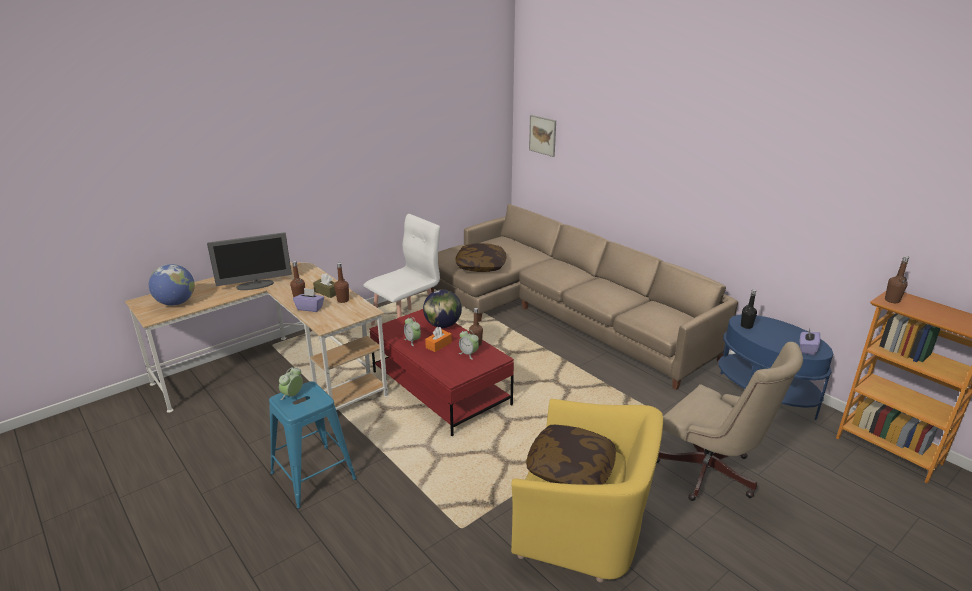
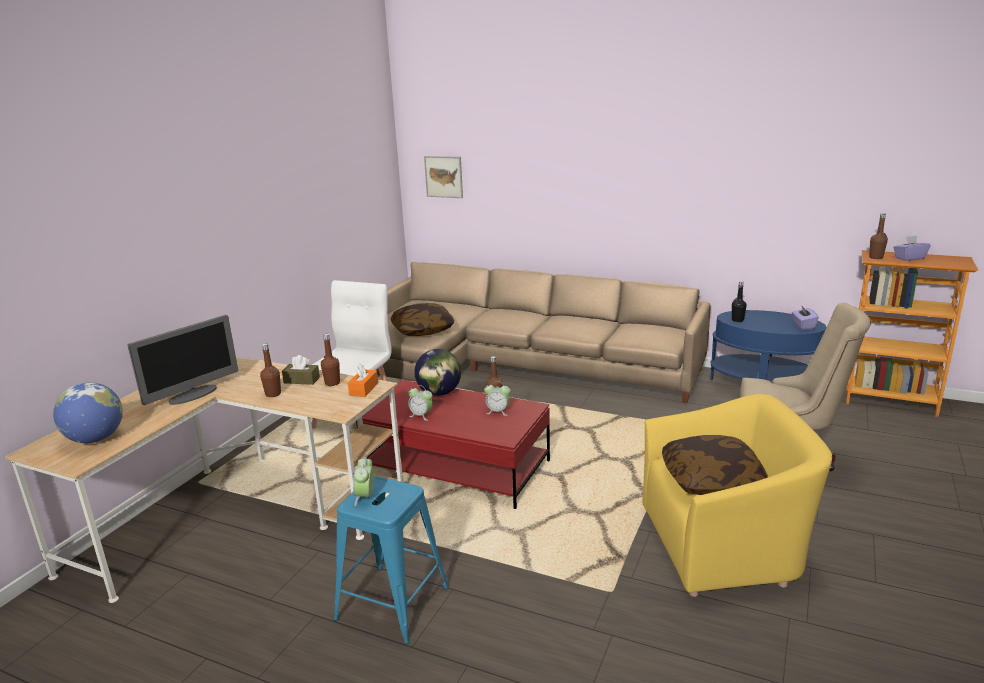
camera: 25 degrees left, 5 degrees down
purple tissue box [293,288,324,312] -> purple tissue box moved to [893,235,931,261]
orange tissue box [425,327,452,352] -> orange tissue box moved to [348,364,378,397]

